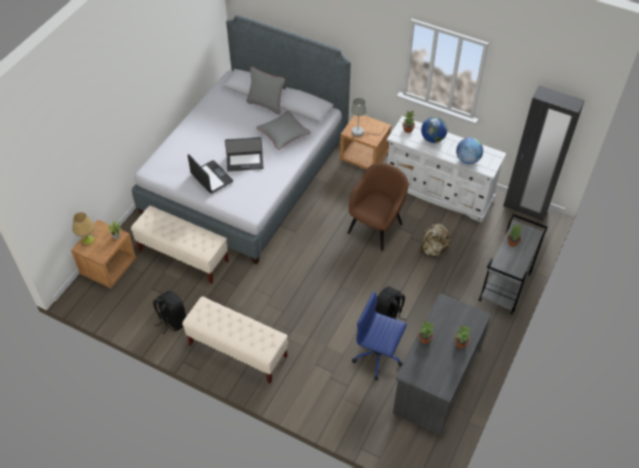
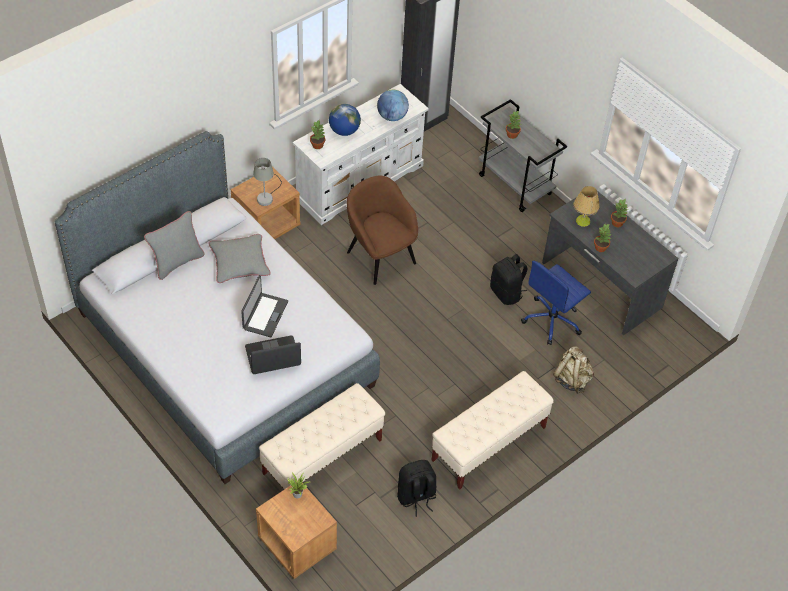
camera: 70 degrees left, 0 degrees up
table lamp [73,212,95,245] -> table lamp moved to [574,186,600,227]
beige backpack [419,223,451,257] -> beige backpack moved to [553,347,594,394]

